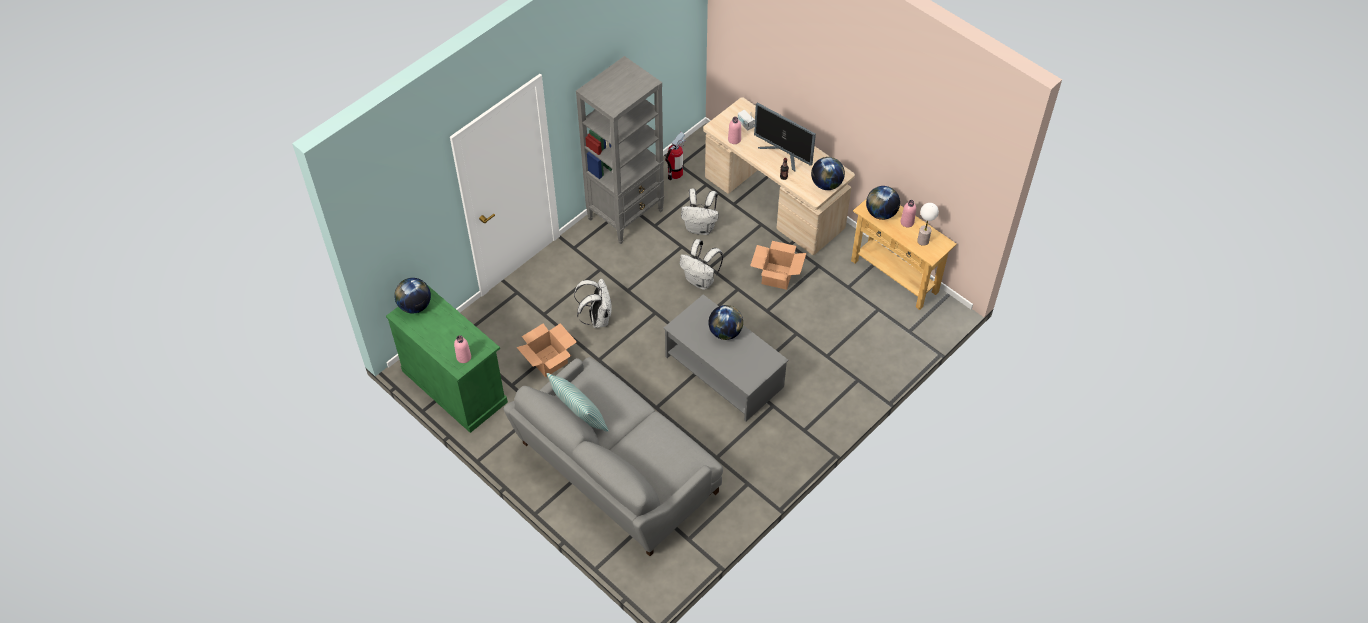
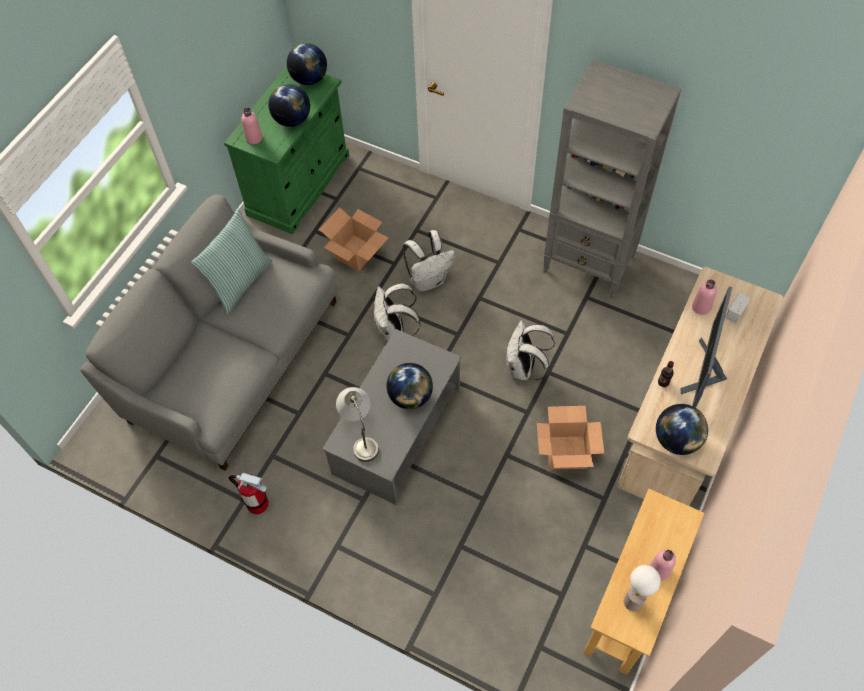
camera: 75 degrees right, 5 degrees up
fire extinguisher [665,132,686,180] -> fire extinguisher moved to [228,473,269,514]
white backpack [681,188,719,235] -> white backpack moved to [374,283,421,342]
globe [866,186,900,220] -> globe moved to [268,84,310,127]
none -> grey table lamp [336,387,379,462]

